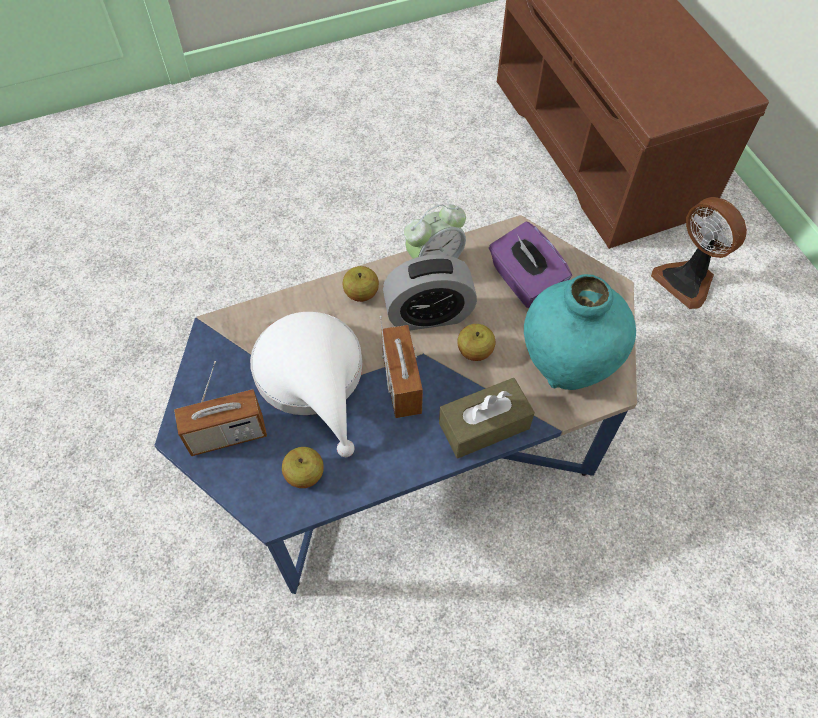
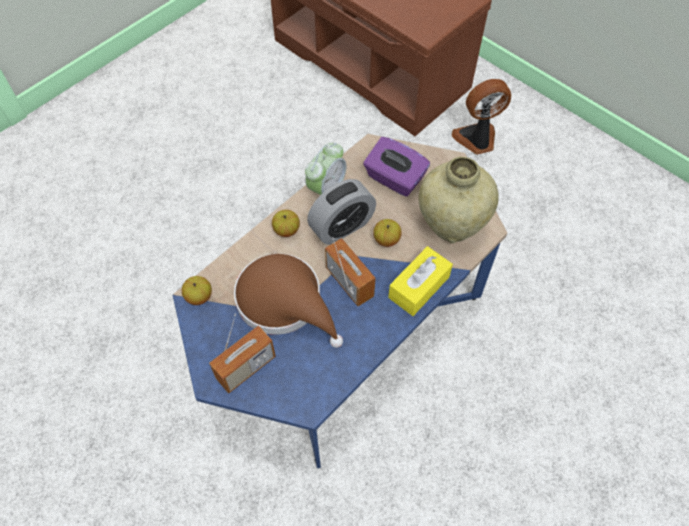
camera: 25 degrees left, 0 degrees up
white hat [250,312,363,457] -> brown hat [234,254,343,348]
apple [282,447,324,488] -> apple moved to [182,276,212,305]
brown tissue box [439,378,535,458] -> yellow tissue box [388,246,453,316]
turquoise vase [524,274,636,390] -> beige vase [418,156,498,244]
fan [651,197,747,309] -> fan turned 135 degrees clockwise [452,79,511,155]

